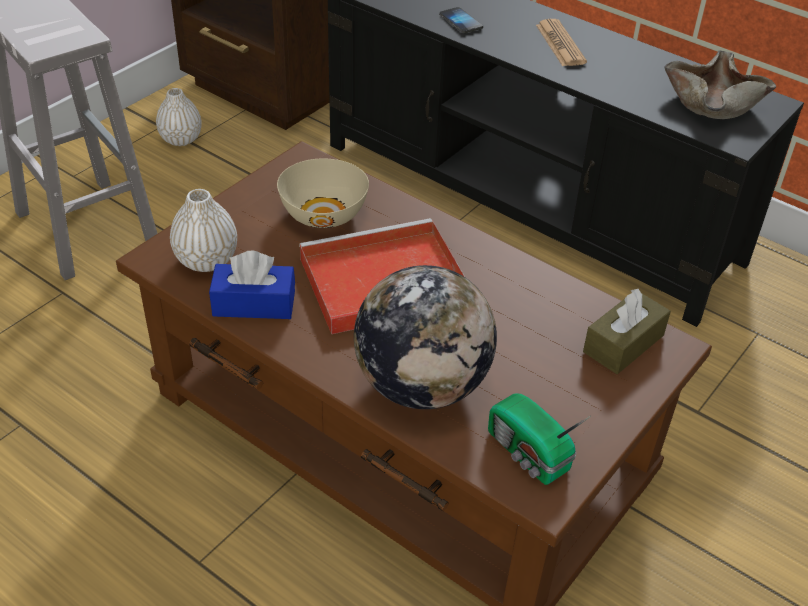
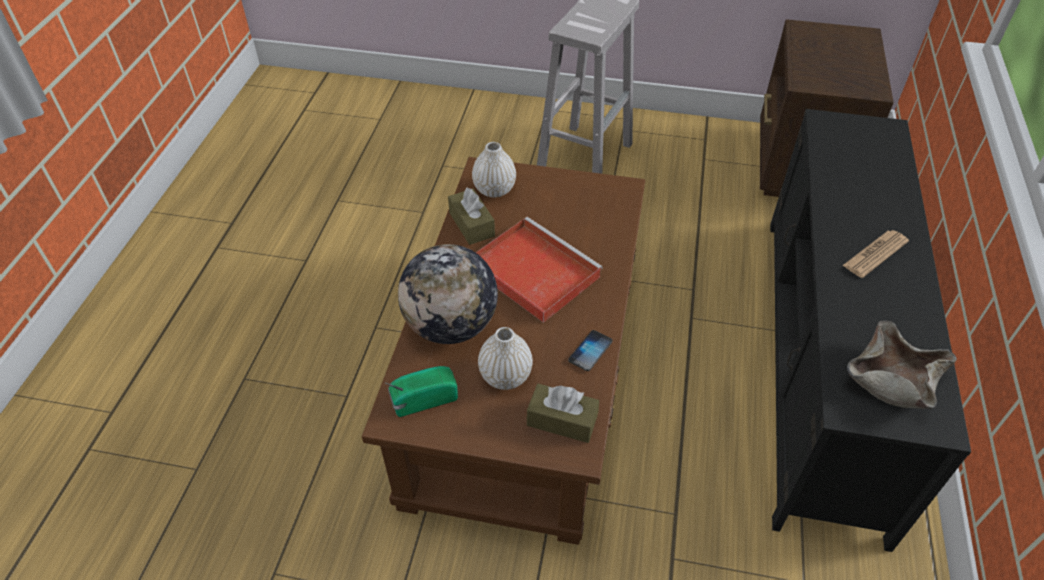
camera: 65 degrees right, 5 degrees up
white vase [156,88,202,146] -> white vase moved to [478,327,533,390]
blue tissue box [209,251,295,319] -> brown tissue box [448,187,495,245]
beige bowl [277,159,369,228] -> none
phone [439,7,483,33] -> phone moved to [568,330,613,371]
radio [488,394,591,485] -> radio turned 45 degrees clockwise [384,366,458,417]

